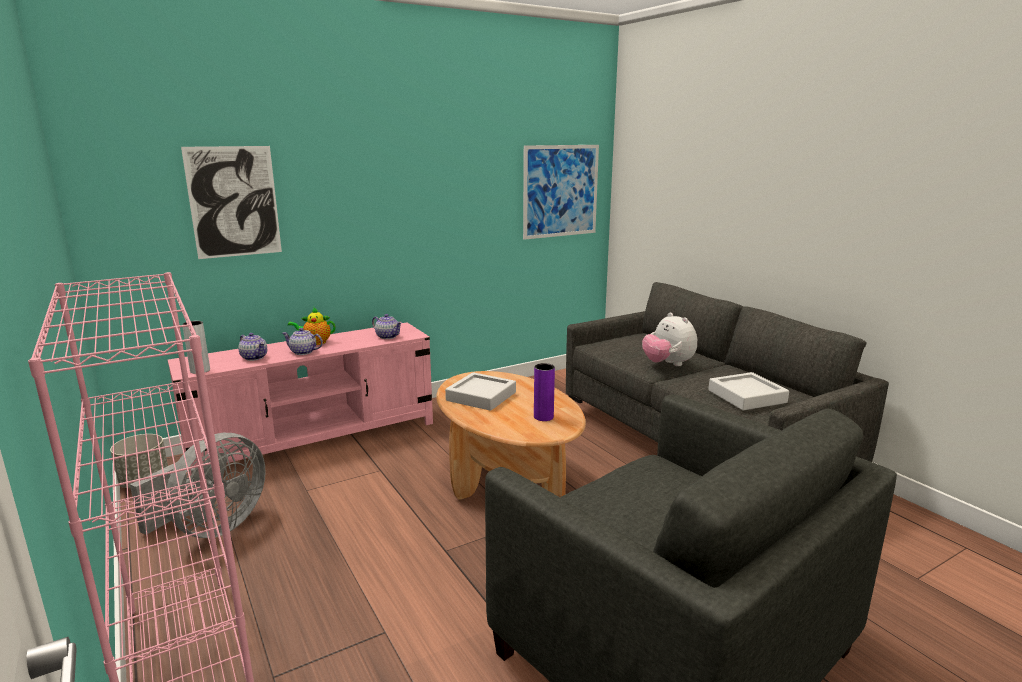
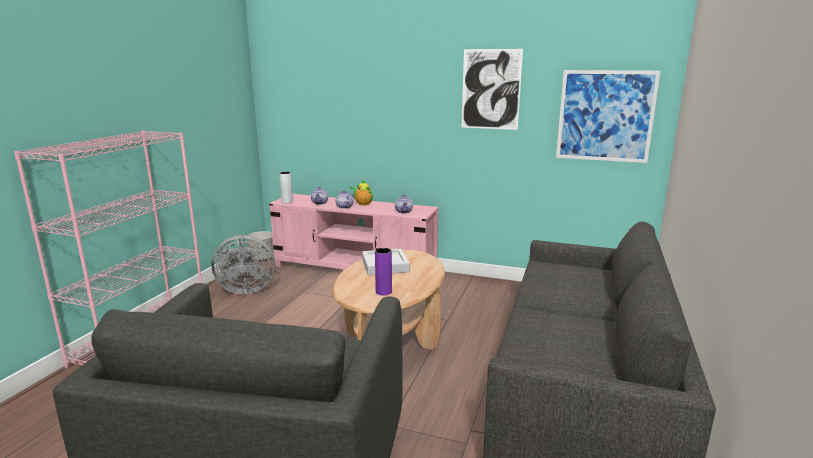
camera: 50 degrees right, 0 degrees up
picture [181,146,282,259] -> picture moved to [462,49,523,130]
plush toy [642,312,697,366] -> none
grey tray [708,372,789,410] -> none

